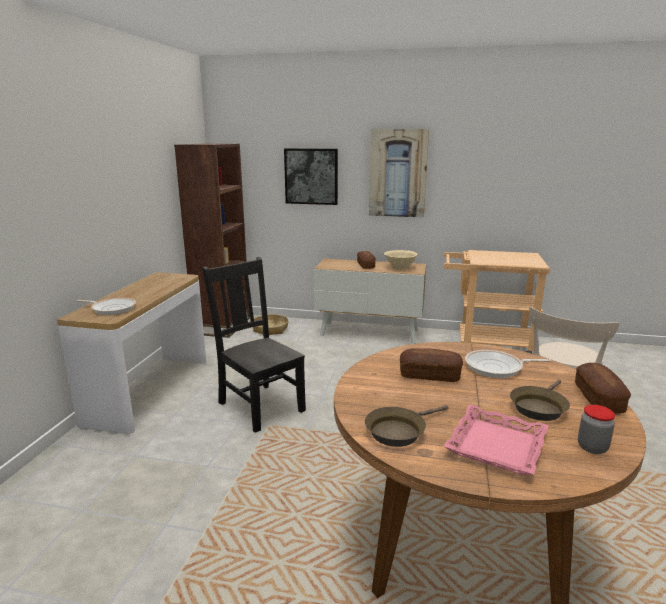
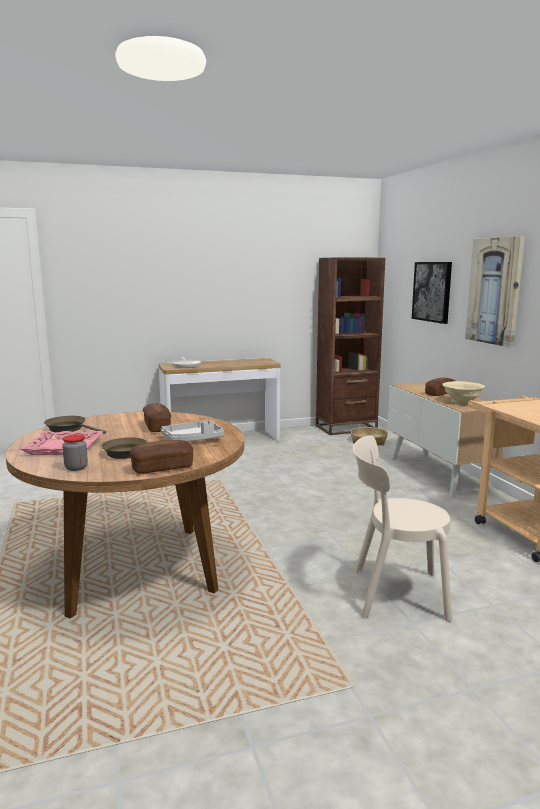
camera: 60 degrees right, 5 degrees down
black chair [202,257,306,433] -> none
frying pan [465,350,551,378] -> grey tray [161,420,224,441]

